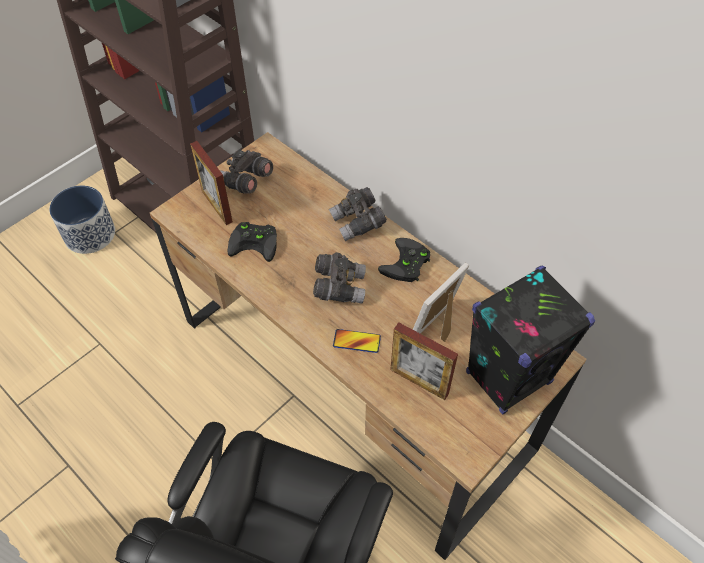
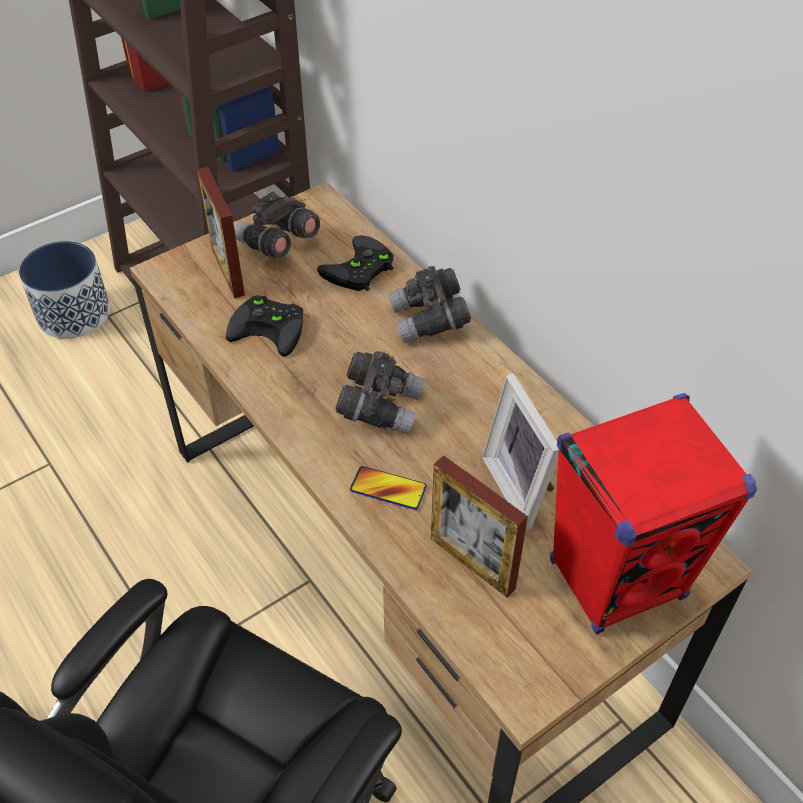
camera: 10 degrees right, 5 degrees down
black game controller [378,238,430,282] -> black game controller moved to [317,235,394,291]
picture frame [413,263,470,342] -> picture frame turned 75 degrees counterclockwise [482,373,559,531]
black speaker [466,265,595,414] -> red speaker [550,393,757,634]

